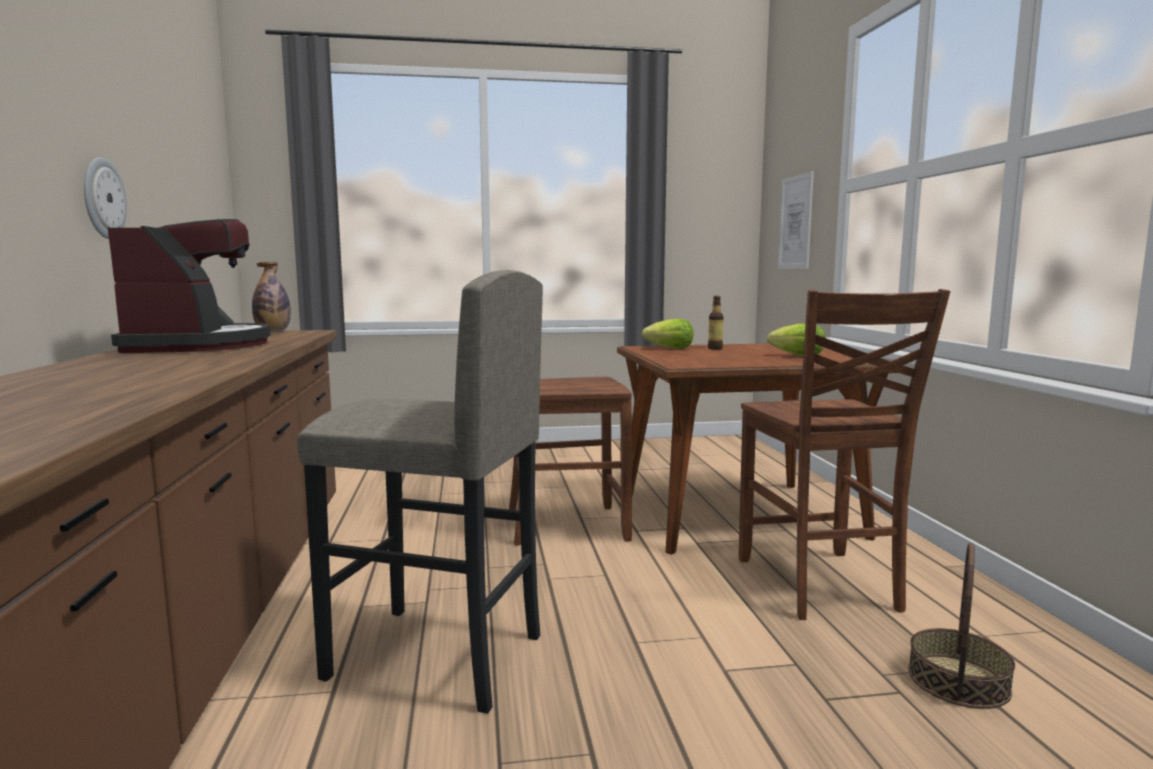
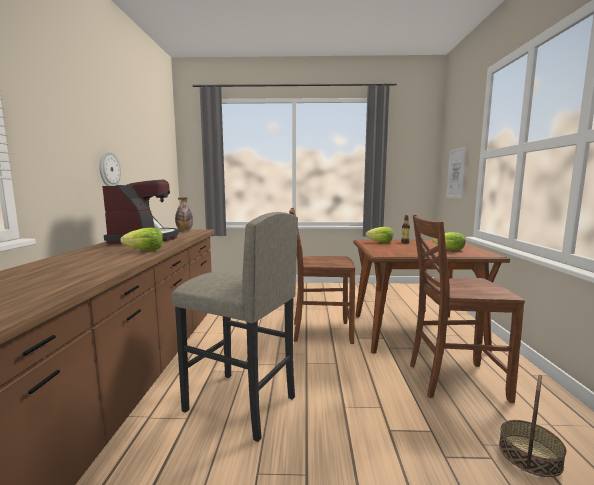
camera: 10 degrees right, 0 degrees up
brown chair [739,289,950,620] -> brown chair turned 90 degrees clockwise [410,215,525,403]
none -> lettuce [120,228,163,250]

